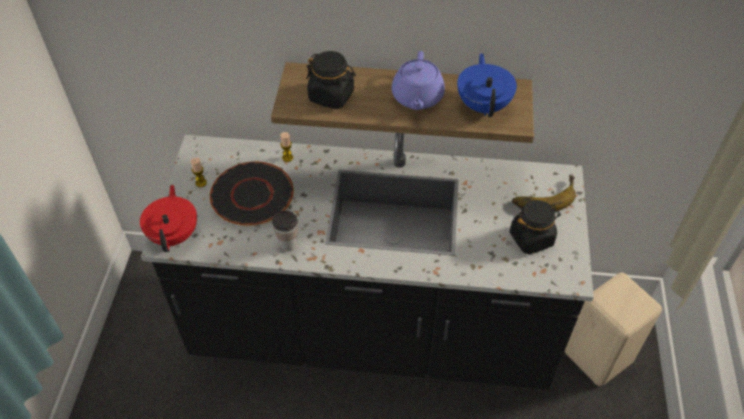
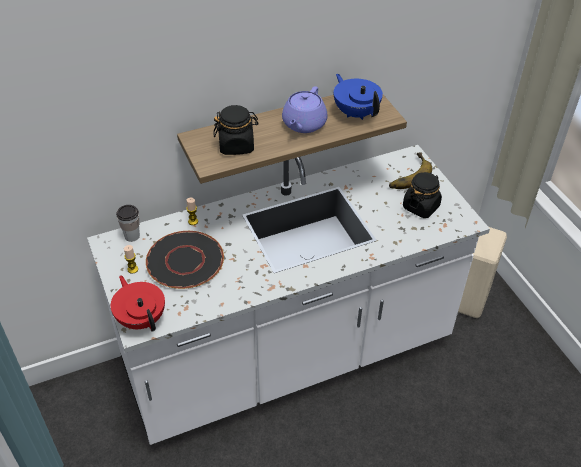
camera: 30 degrees left, 5 degrees down
black counter [141,133,594,390] -> white counter [87,145,490,445]
cup [272,211,298,251] -> cup moved to [116,205,140,242]
purple teapot [392,51,445,110] -> purple teapot turned 45 degrees clockwise [282,86,328,133]

